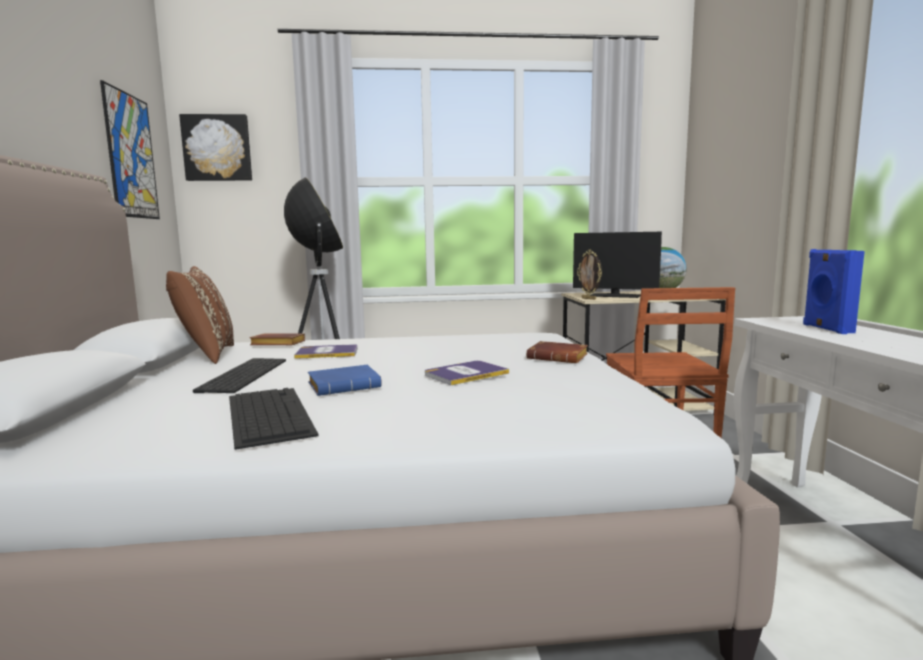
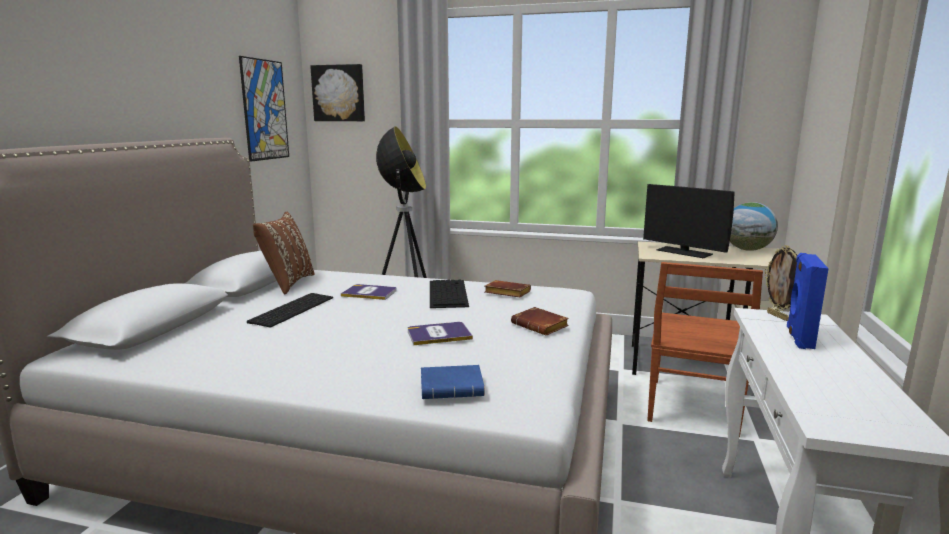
camera: 20 degrees right, 5 degrees up
keyboard [229,388,319,450] -> keyboard moved to [430,280,469,308]
brown book [249,333,305,345] -> brown book moved to [485,280,531,297]
blue book [308,365,382,396] -> blue book moved to [421,365,484,399]
picture frame [577,250,602,300] -> picture frame moved to [764,245,797,321]

